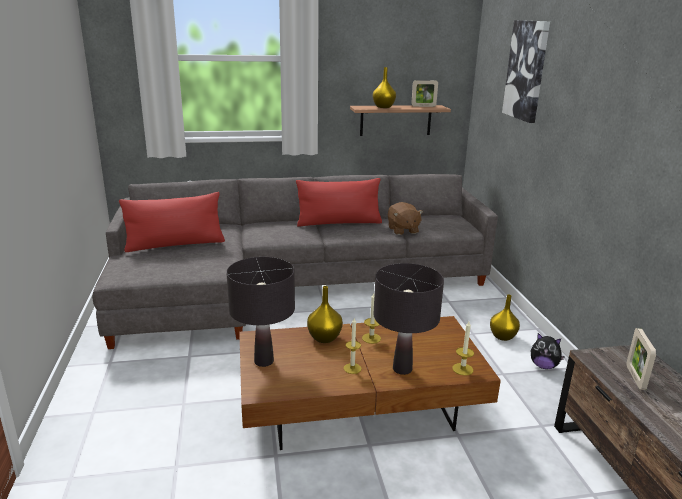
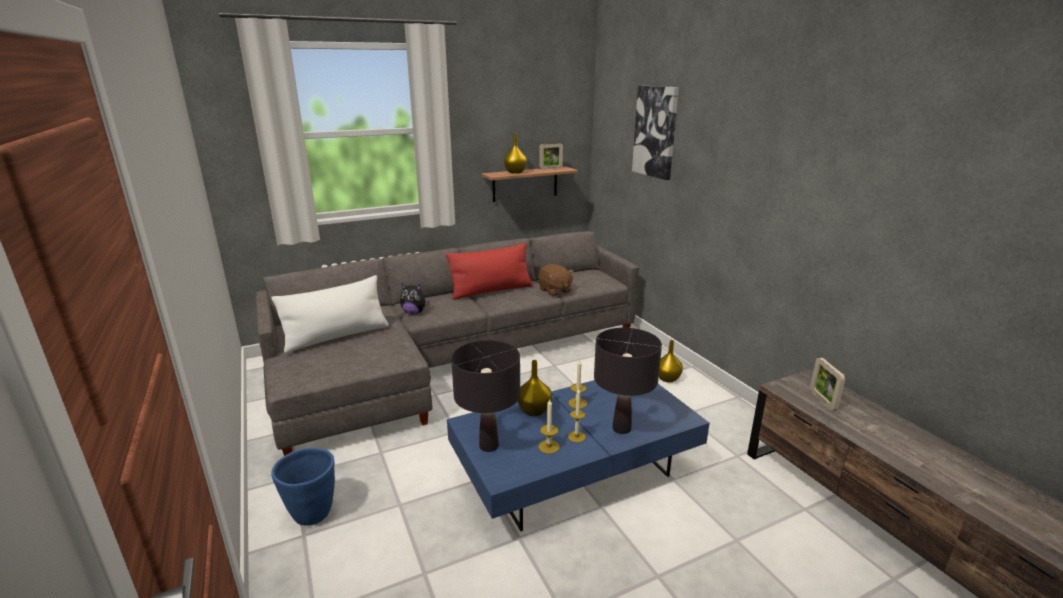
camera: 15 degrees left, 0 degrees up
red pillow [119,192,225,252] -> white pillow [271,275,389,353]
brown coffee table [239,316,501,450] -> blue coffee table [447,380,710,531]
candle [452,321,474,376] -> candle moved to [539,400,559,454]
plush toy [531,333,565,369] -> plush toy moved to [400,284,430,315]
none -> blue planter [271,447,335,526]

